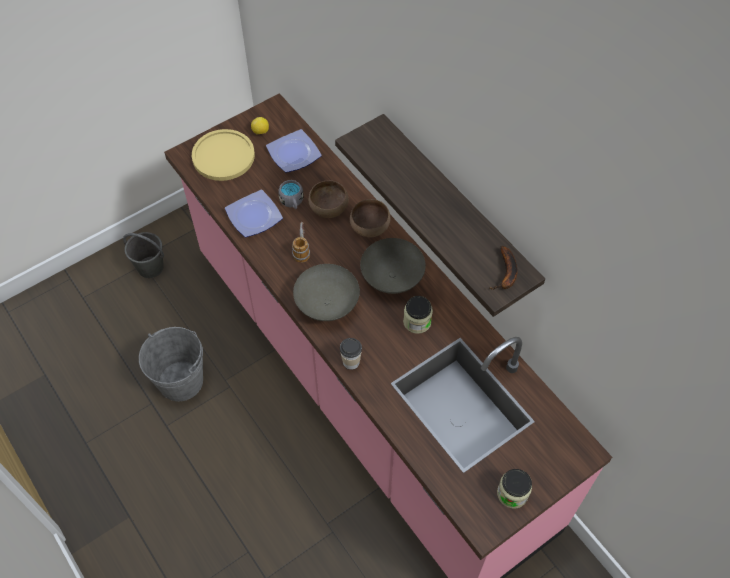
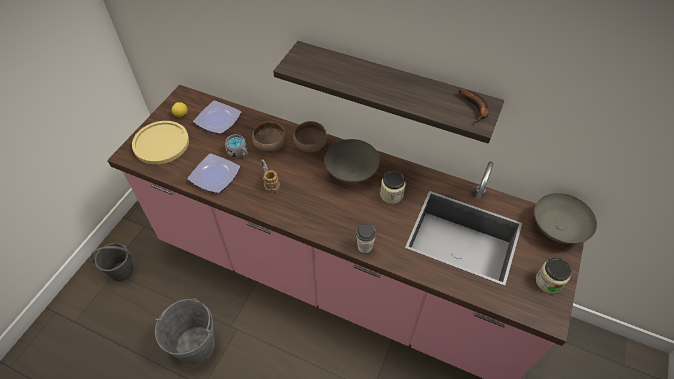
camera: 30 degrees left, 5 degrees down
grey bowl [293,264,360,321] -> grey bowl moved to [534,193,597,244]

